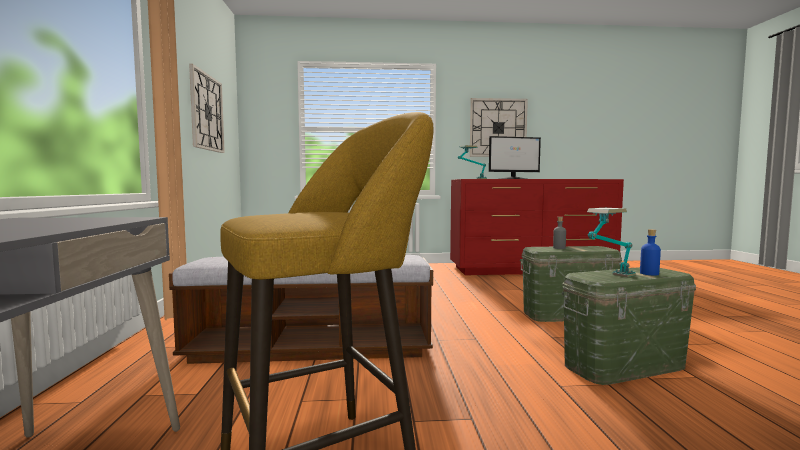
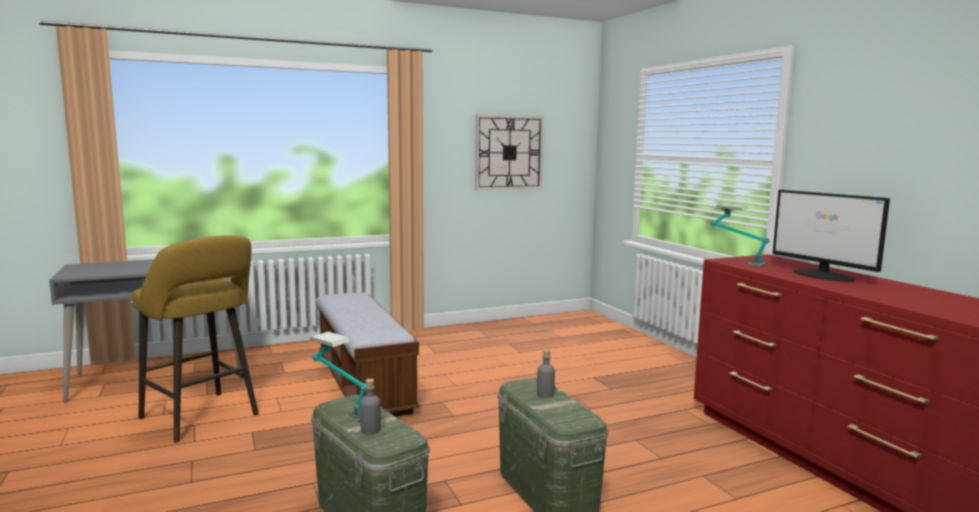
camera: 70 degrees right, 5 degrees up
wall clock [470,98,528,157] -> none
blue bottle [640,229,661,275] -> grey bottle [360,379,381,434]

